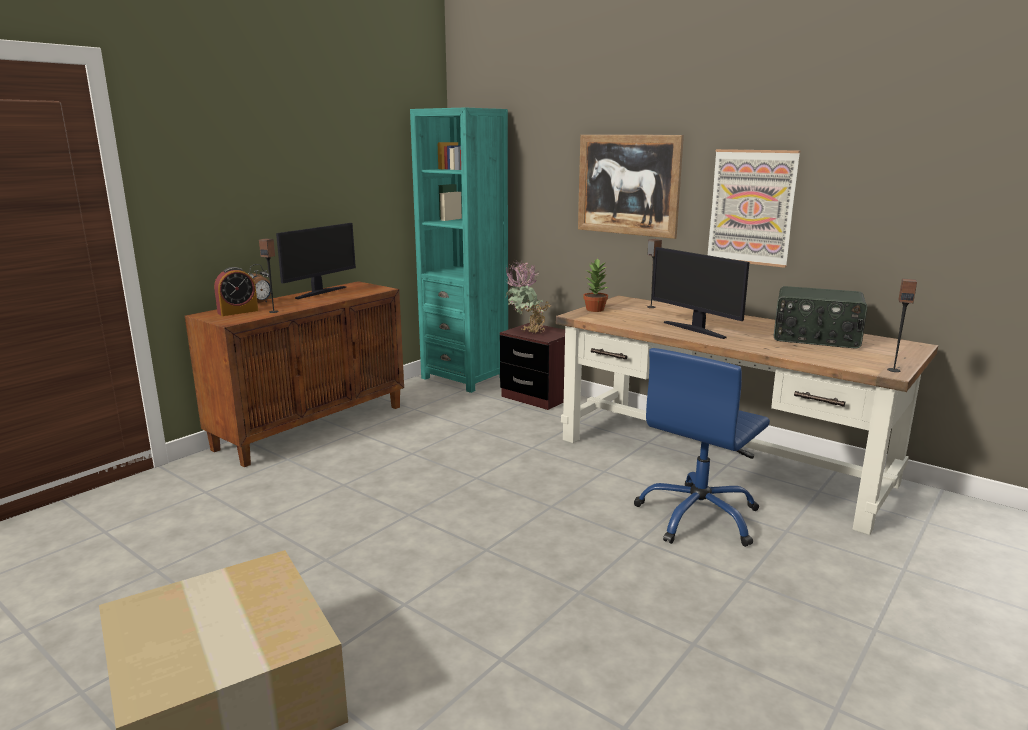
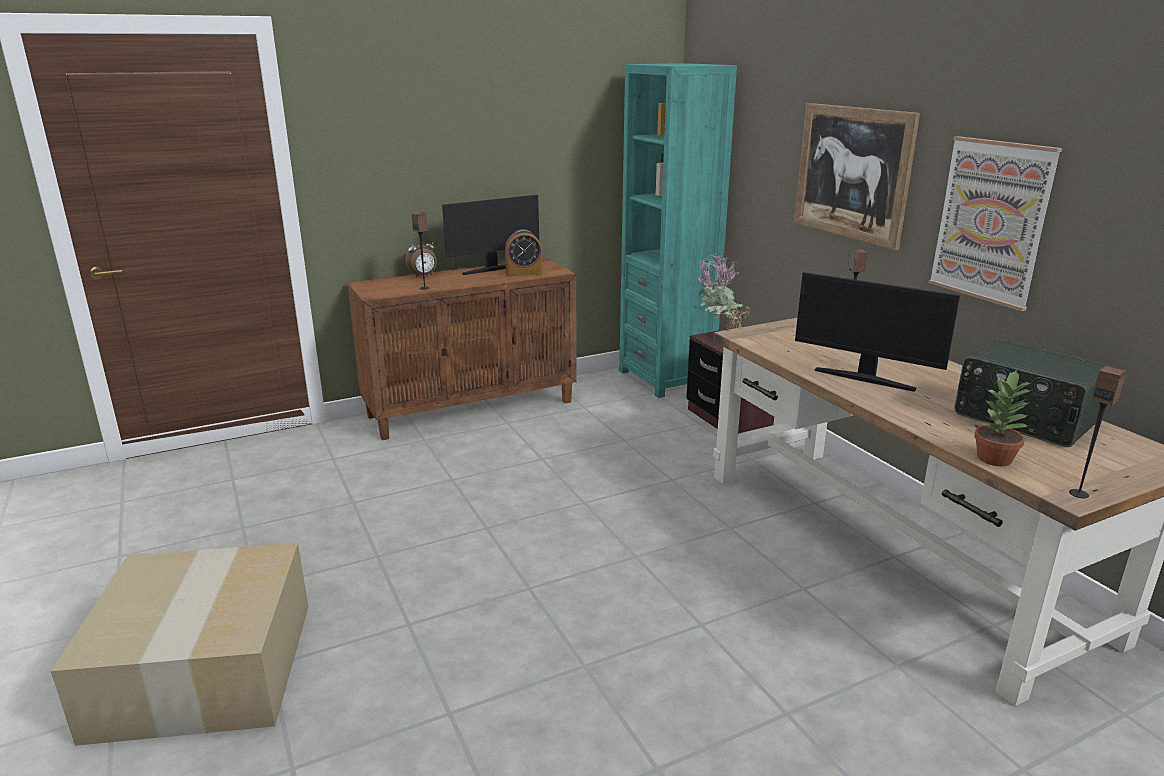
camera: 25 degrees right, 5 degrees up
alarm clock [214,267,258,316] -> alarm clock moved to [505,229,542,277]
potted plant [583,258,608,312] -> potted plant moved to [974,371,1032,466]
blue office chair [634,348,770,547] -> none
monitor [652,247,750,339] -> monitor turned 45 degrees counterclockwise [795,272,960,392]

